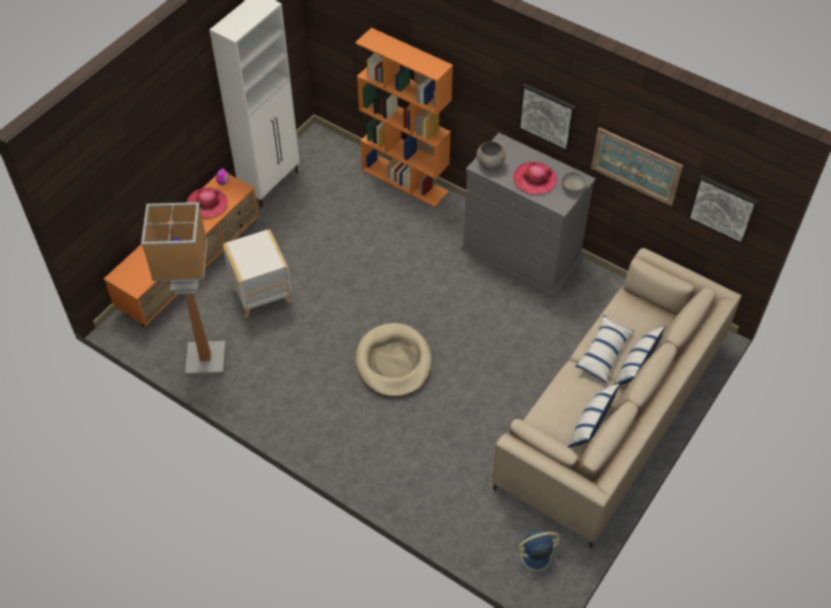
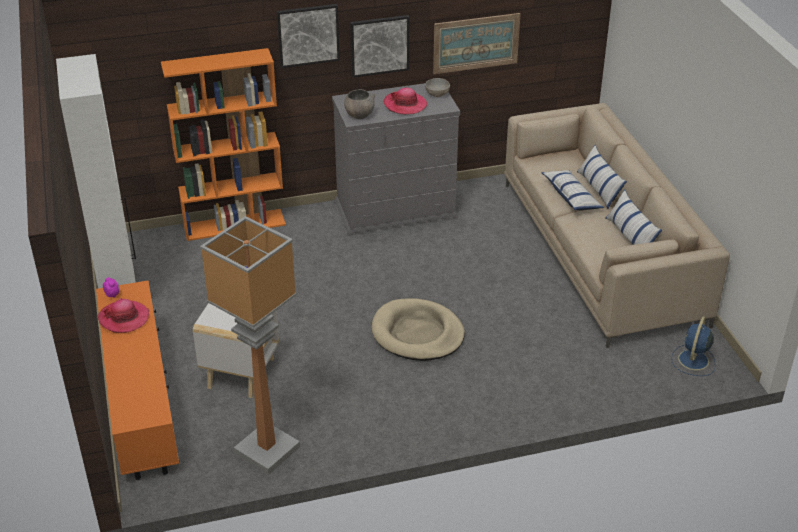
camera: 50 degrees left, 15 degrees down
picture [687,175,759,245] -> picture moved to [277,4,340,68]

